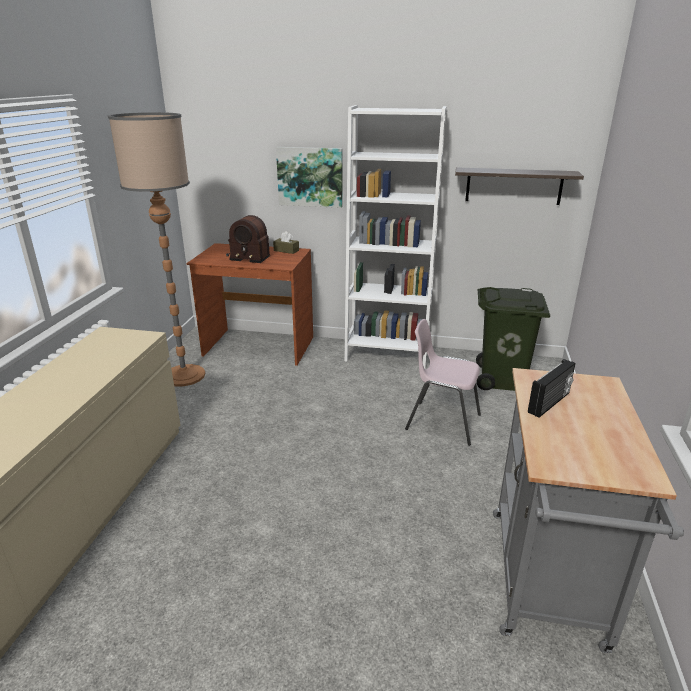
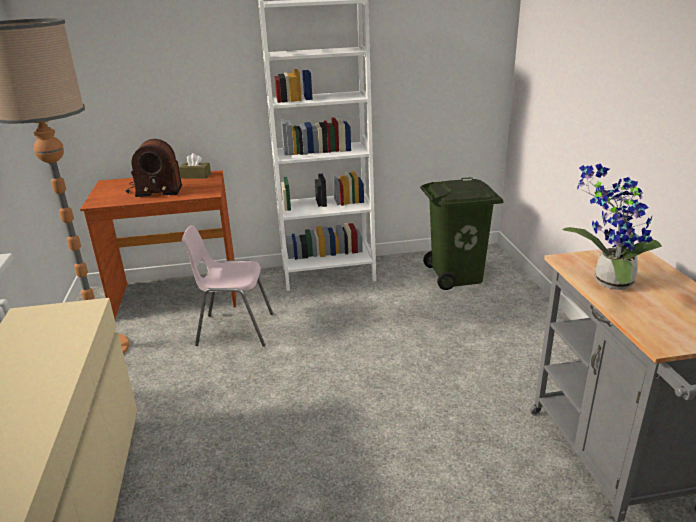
camera: 20 degrees left, 0 degrees up
picture [276,147,343,208] -> none
pink chair [405,319,481,446] -> pink chair moved to [182,225,273,347]
shelf [455,167,584,205] -> none
radio [528,359,576,418] -> potted plant [563,164,662,290]

